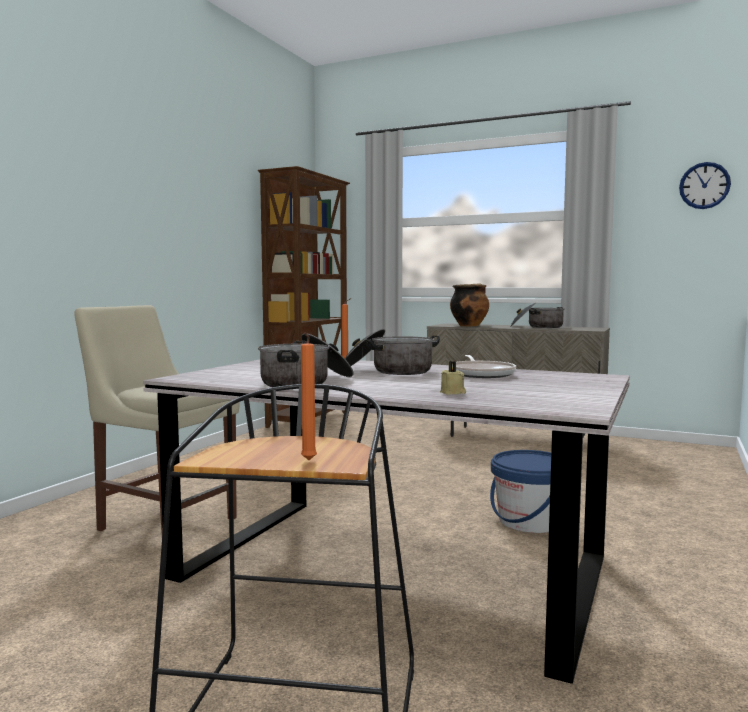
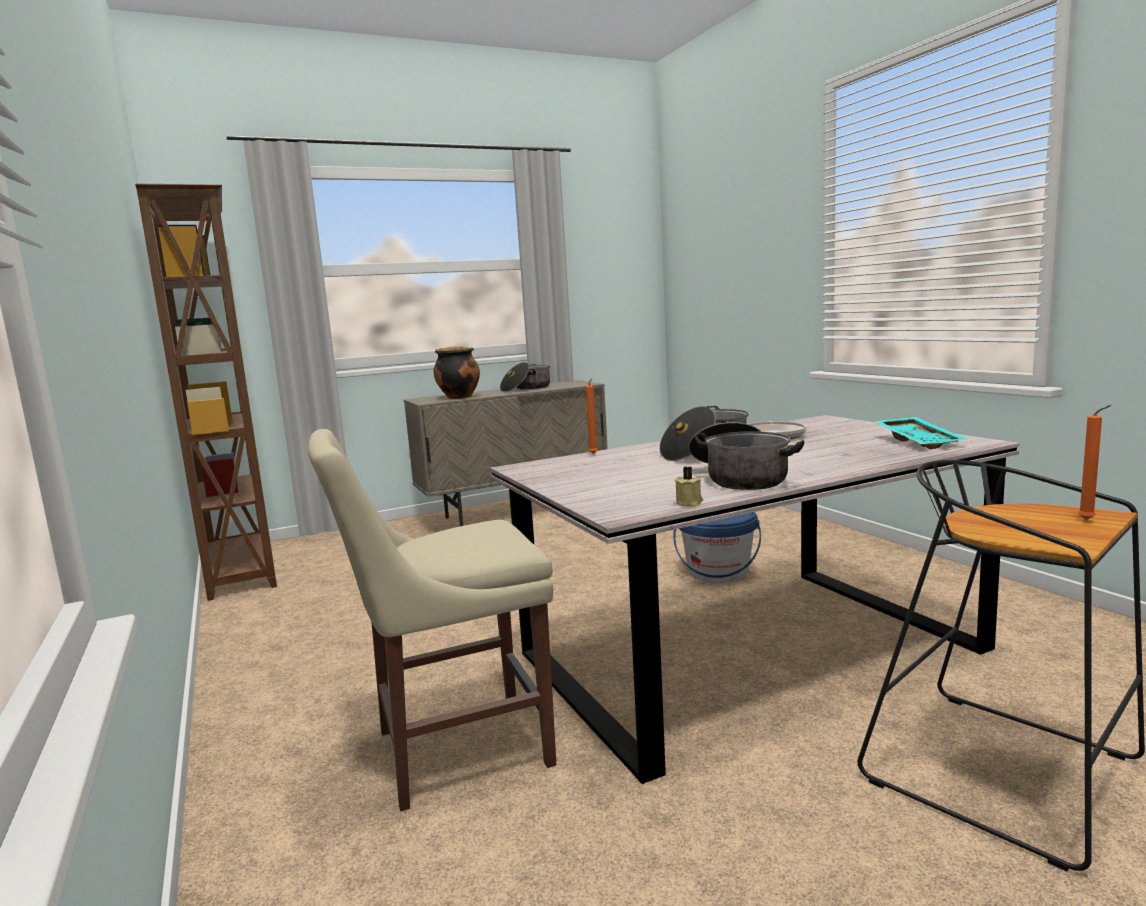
camera: 50 degrees left, 5 degrees up
beige candle [440,361,466,395] -> beige candle moved to [675,467,703,506]
wall clock [679,162,731,209] -> none
none -> turquoise tray [875,417,967,449]

